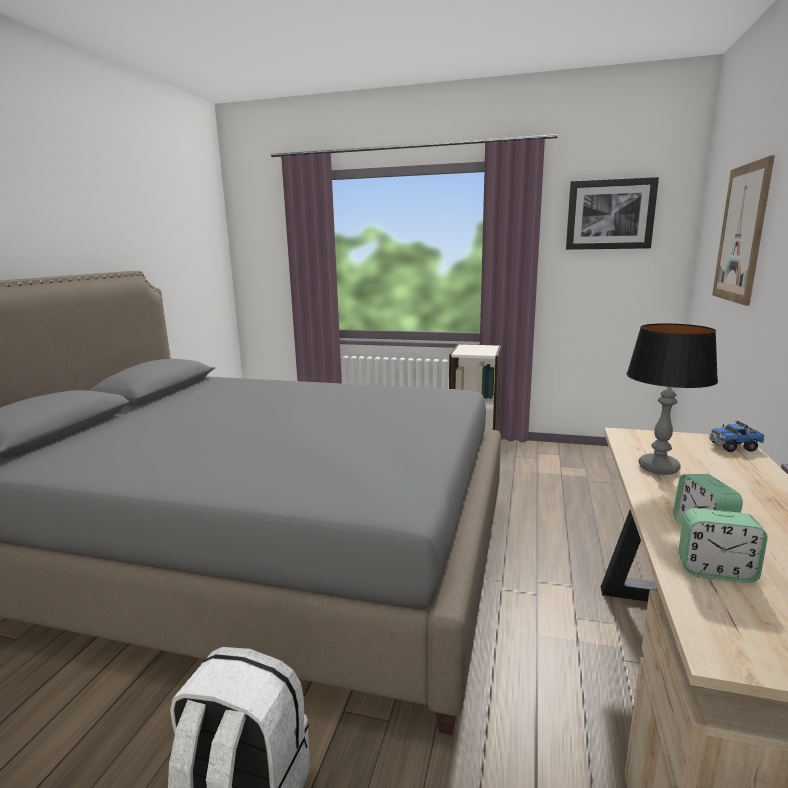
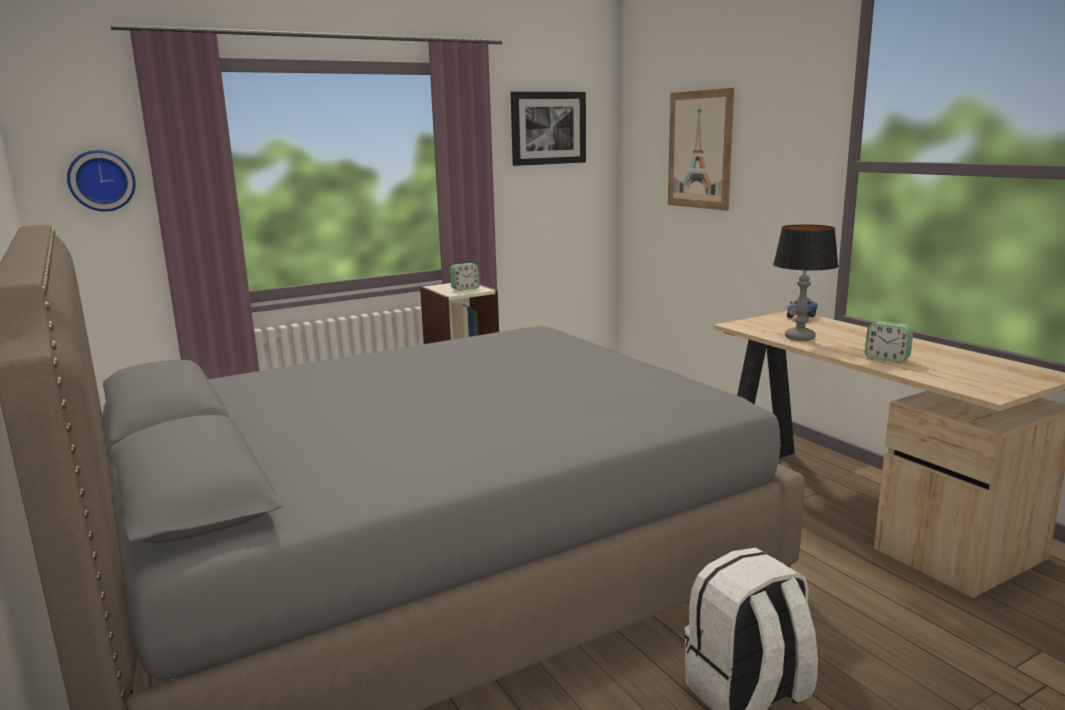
camera: 45 degrees left, 0 degrees up
alarm clock [678,508,768,583] -> alarm clock moved to [450,263,480,291]
none -> wall clock [67,150,136,212]

